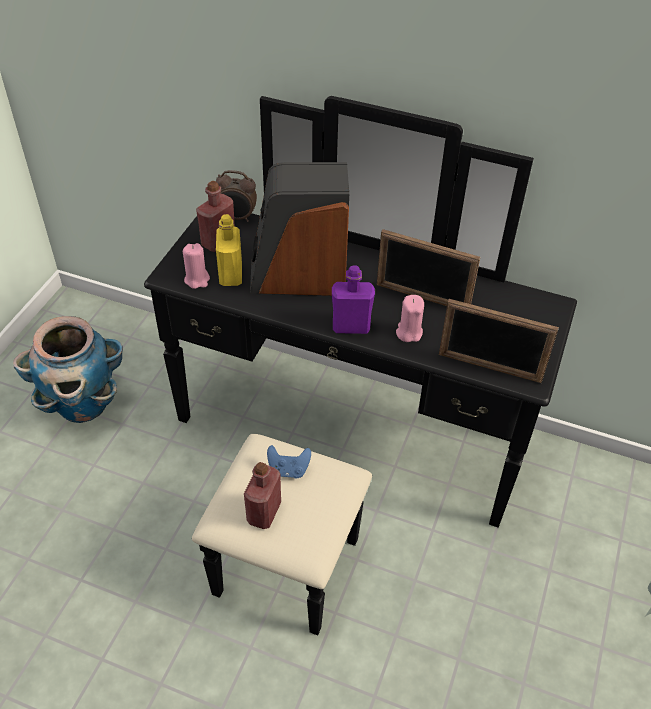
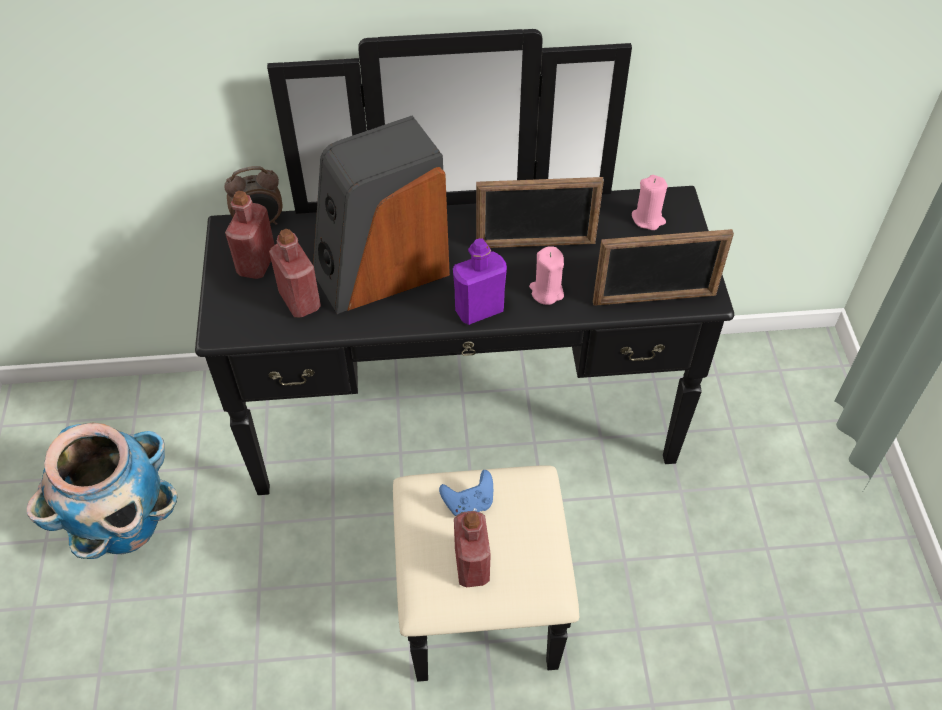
camera: 25 degrees left, 5 degrees up
pink candle [183,243,210,289] -> pink candle moved to [632,175,668,230]
yellow bottle [216,214,242,286] -> red bottle [269,229,321,317]

